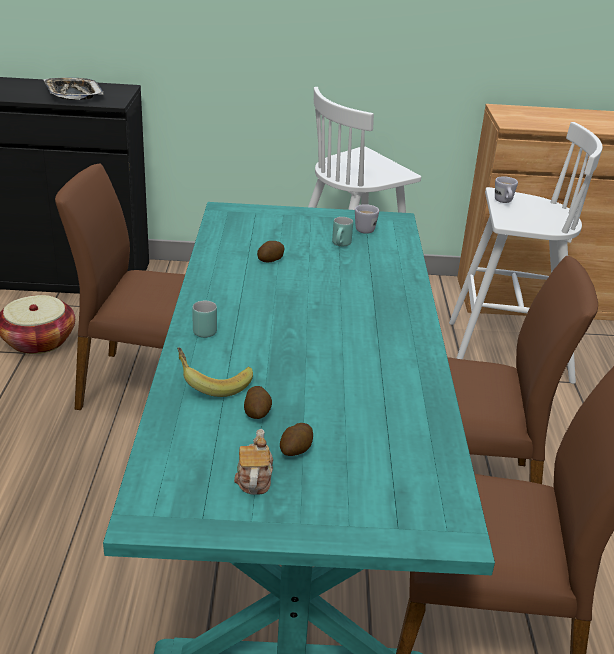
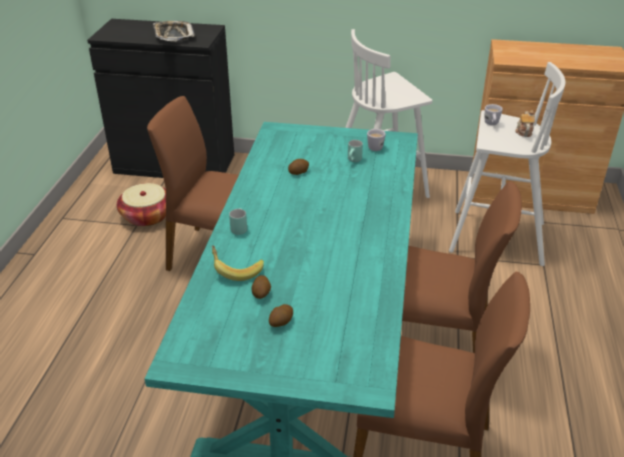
camera: 10 degrees right, 5 degrees up
teapot [234,429,273,495] -> teapot moved to [515,110,535,137]

